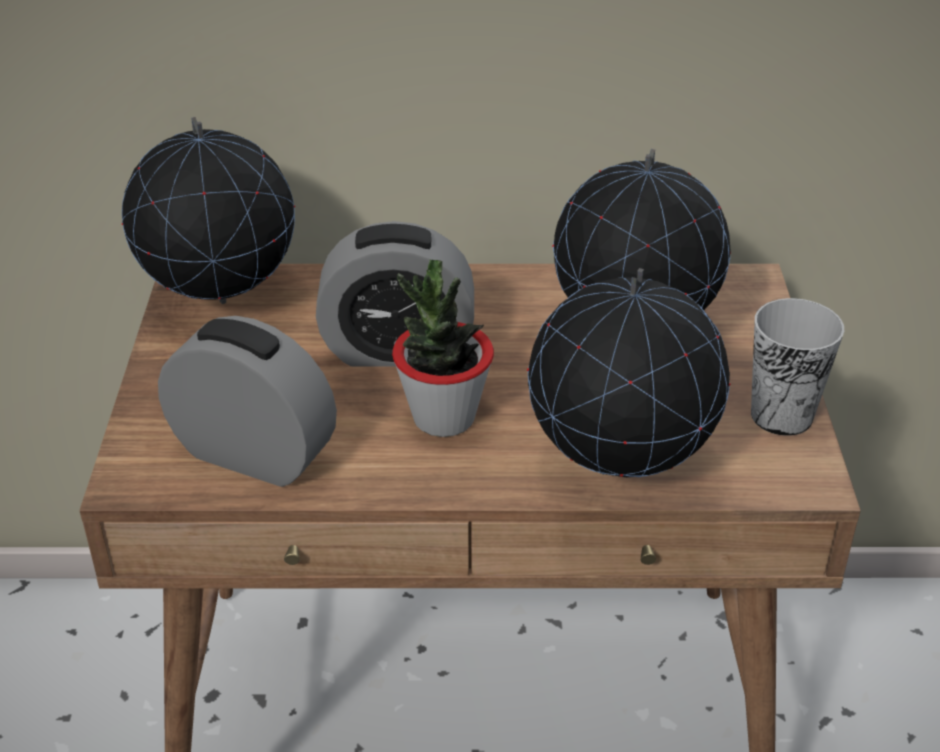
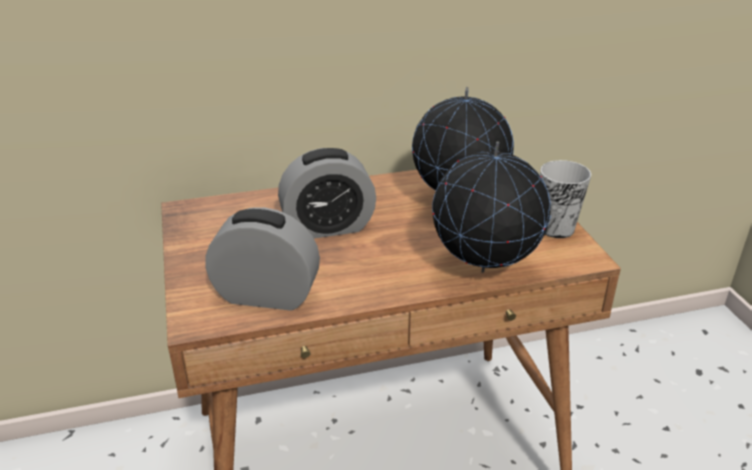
camera: 15 degrees left, 5 degrees down
globe [122,117,296,304] -> none
potted plant [392,259,494,437] -> none

